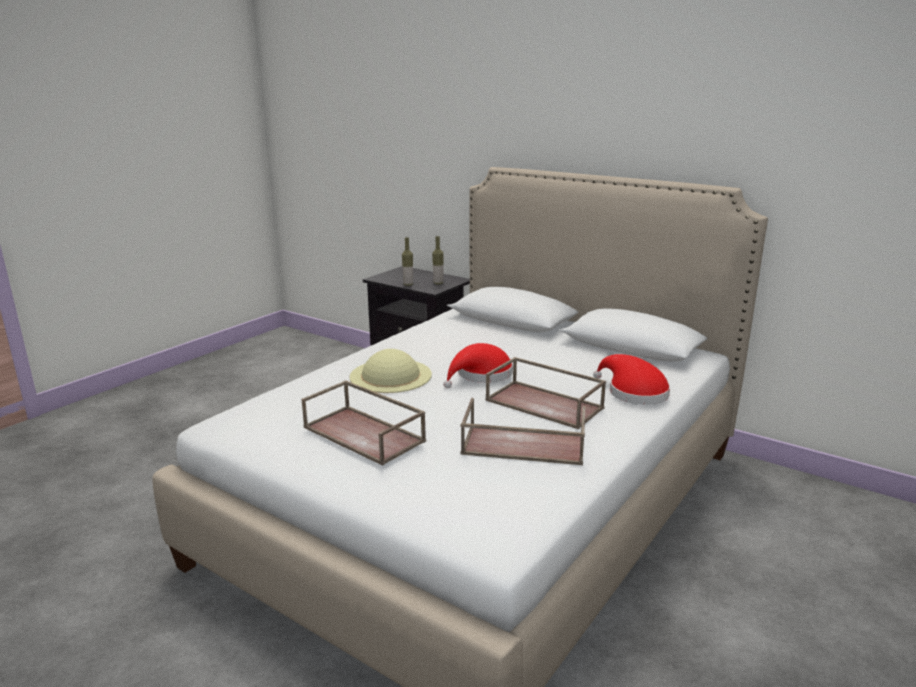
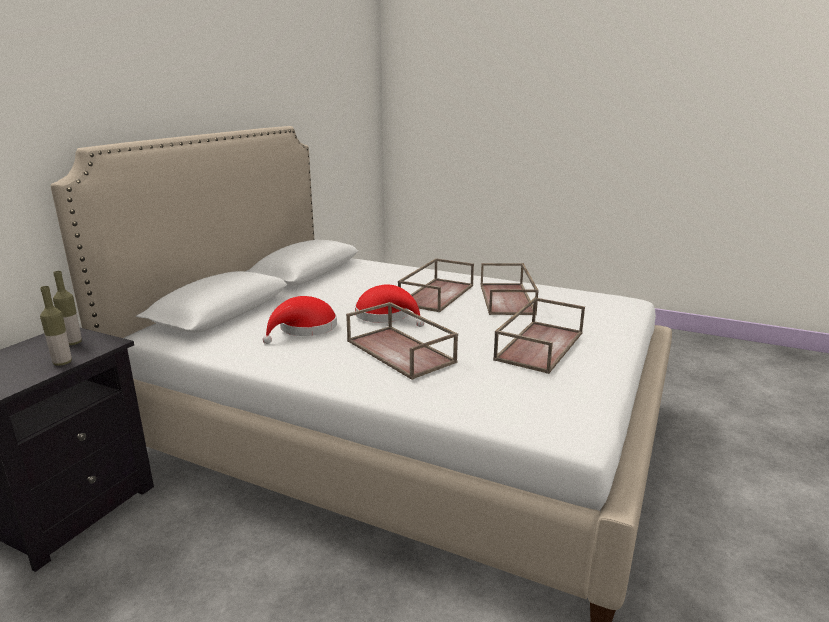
camera: 100 degrees left, 0 degrees up
beige hat [349,349,432,393] -> brown tray [346,302,458,380]
red hat [593,354,670,405] -> red hat moved to [263,296,337,344]

